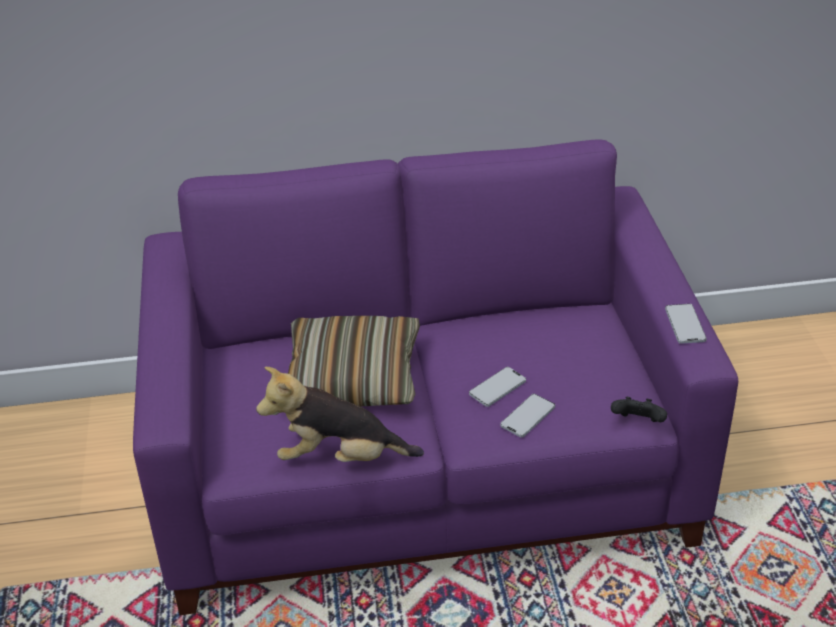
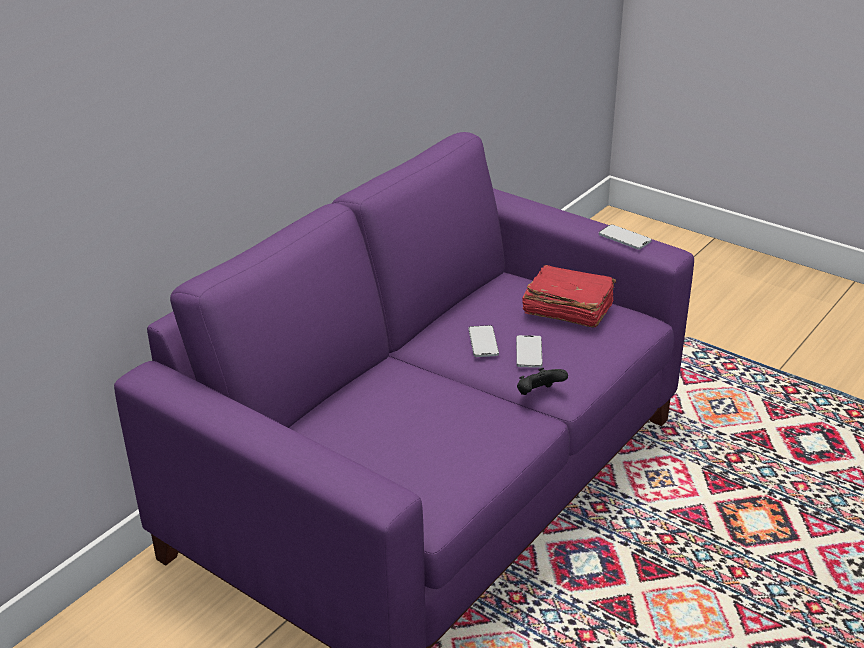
camera: 45 degrees left, 5 degrees down
plush toy [256,367,424,462] -> none
pillow [287,316,420,407] -> none
phone [500,394,555,438] -> phone moved to [469,325,499,357]
black game controller [611,397,667,422] -> black game controller moved to [517,368,568,395]
none -> red book [522,265,616,328]

